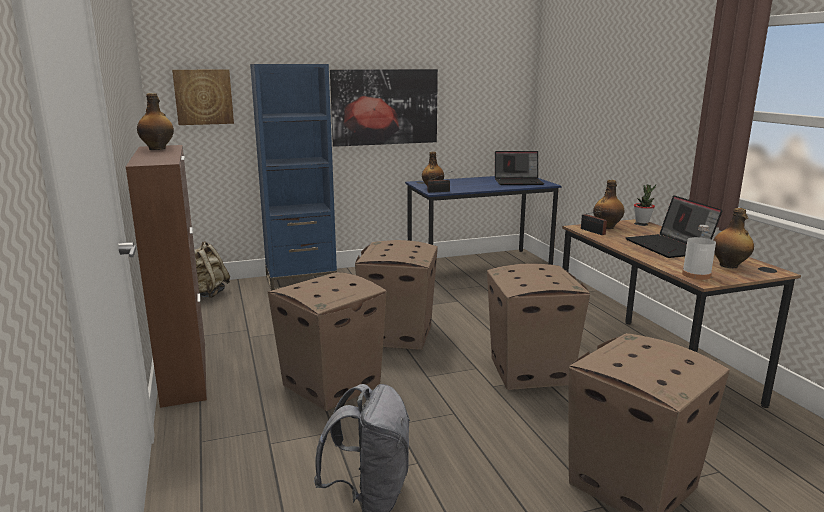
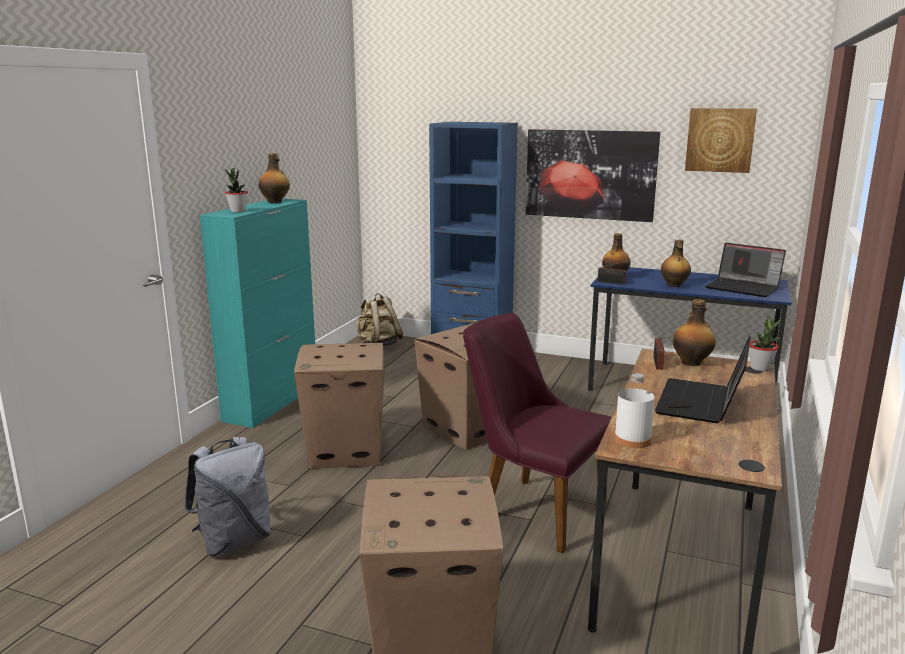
camera: 40 degrees right, 0 degrees up
brown cabinet [126,145,207,408] -> turquoise cabinet [200,199,315,428]
picture [172,69,234,125] -> picture moved to [685,108,757,173]
cardboard box [487,263,590,390] -> purple chair [463,313,611,553]
bottle [714,208,754,268] -> bottle moved to [661,240,691,287]
none -> potted plant [225,168,248,212]

